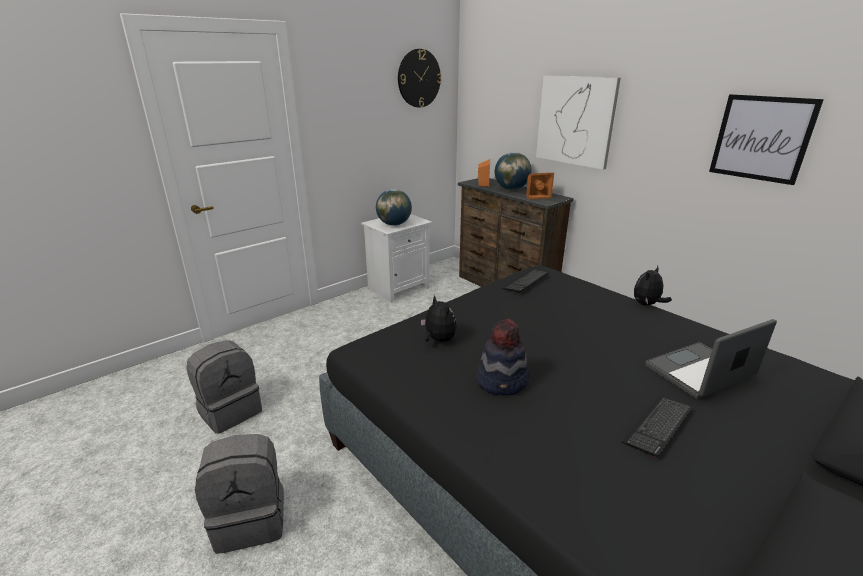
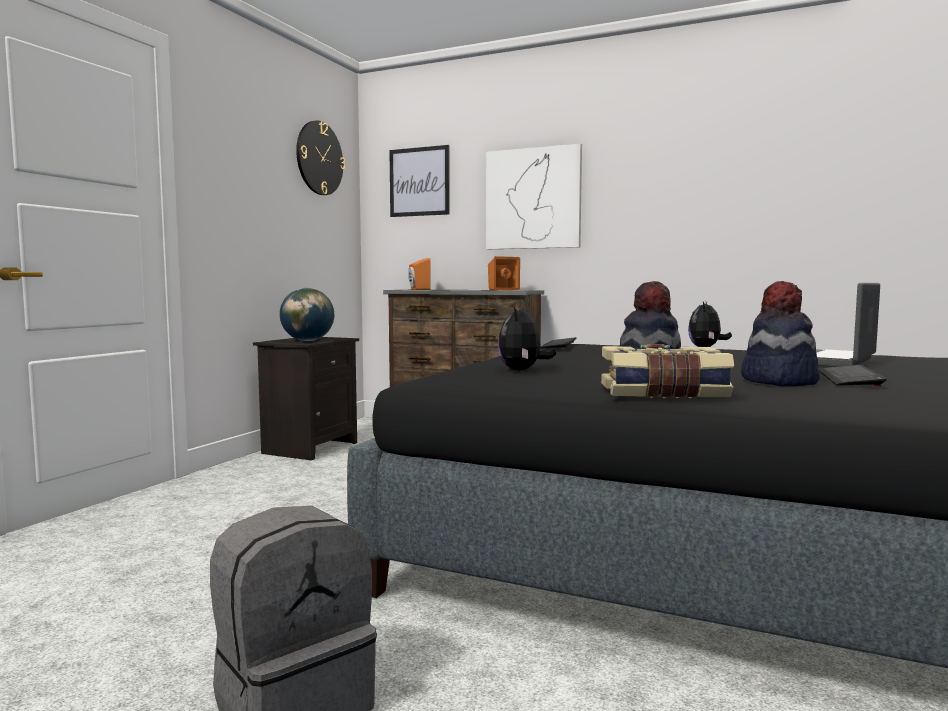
camera: 25 degrees left, 20 degrees down
grey backpack [186,340,262,434] -> none
white nightstand [361,214,432,302] -> black nightstand [253,337,359,460]
plush toy [421,295,457,342] -> plush toy turned 105 degrees counterclockwise [498,305,556,371]
globe [495,152,532,190] -> none
picture [709,94,824,185] -> picture moved to [389,145,450,217]
none -> book [601,344,734,398]
none -> hat [741,281,820,386]

